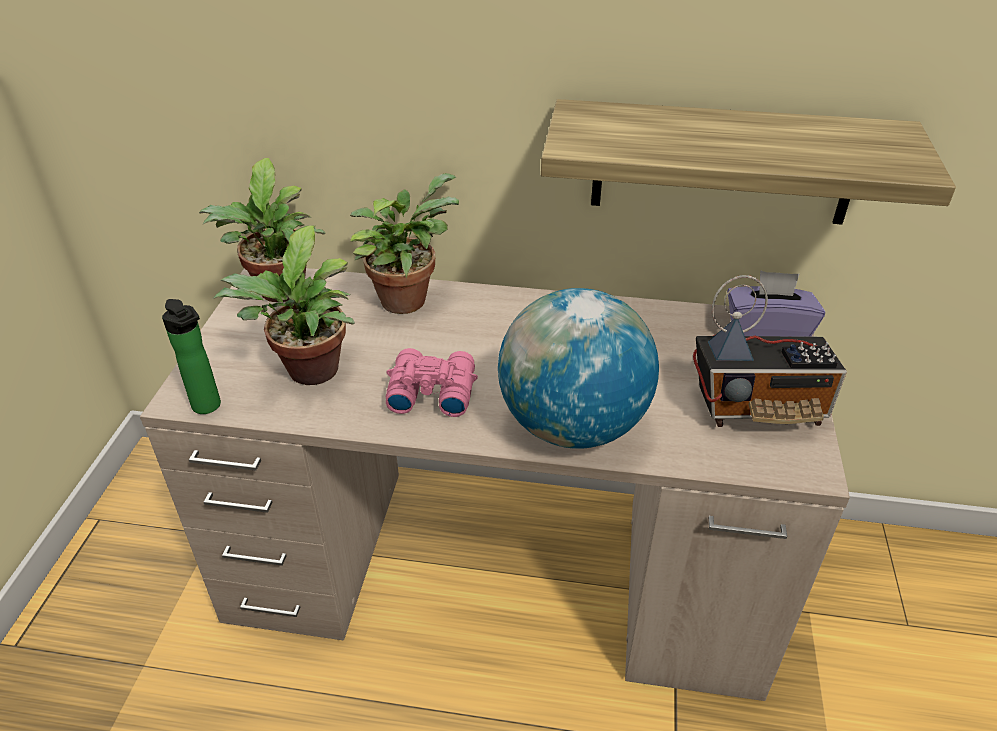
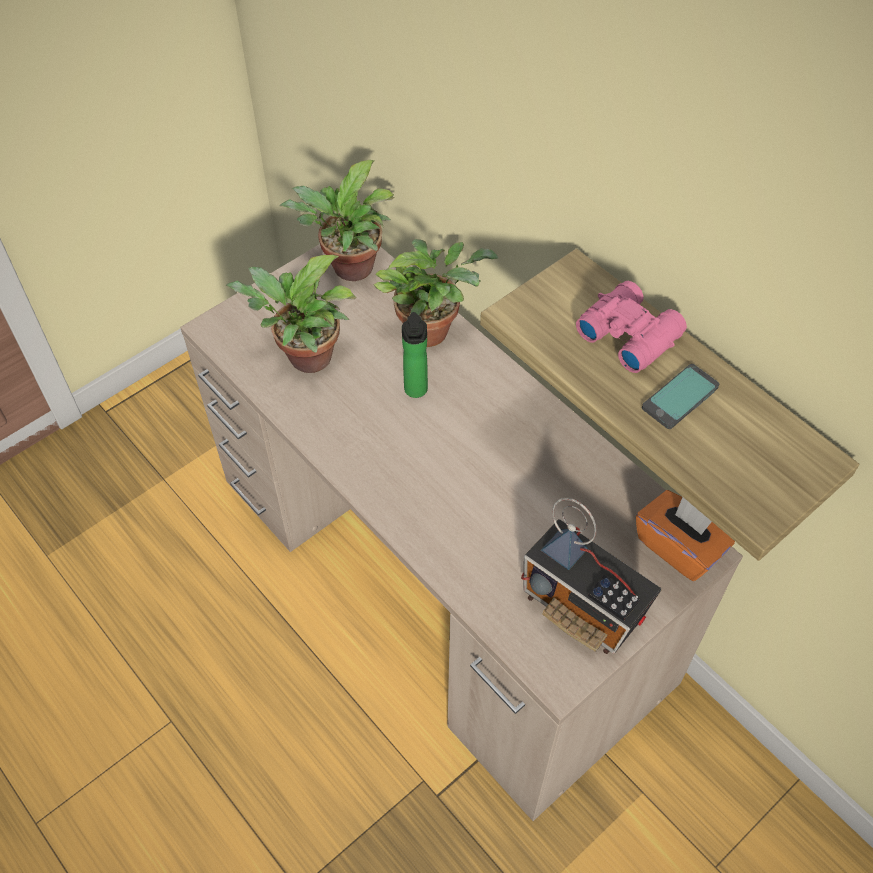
camera: 40 degrees right, 15 degrees up
bottle [162,299,221,414] -> bottle moved to [402,312,428,398]
pink binoculars [386,348,478,417] -> pink binoculars moved to [576,281,687,373]
globe [498,288,659,449] -> none
purple tissue box [727,271,825,337] -> orange tissue box [636,490,735,581]
none -> phone [642,364,719,429]

